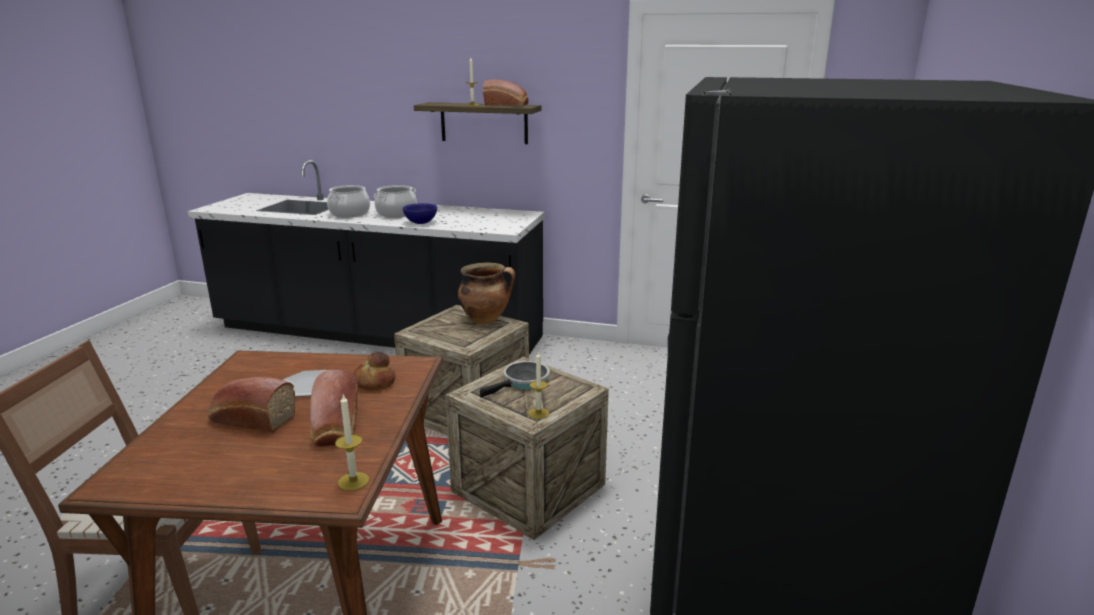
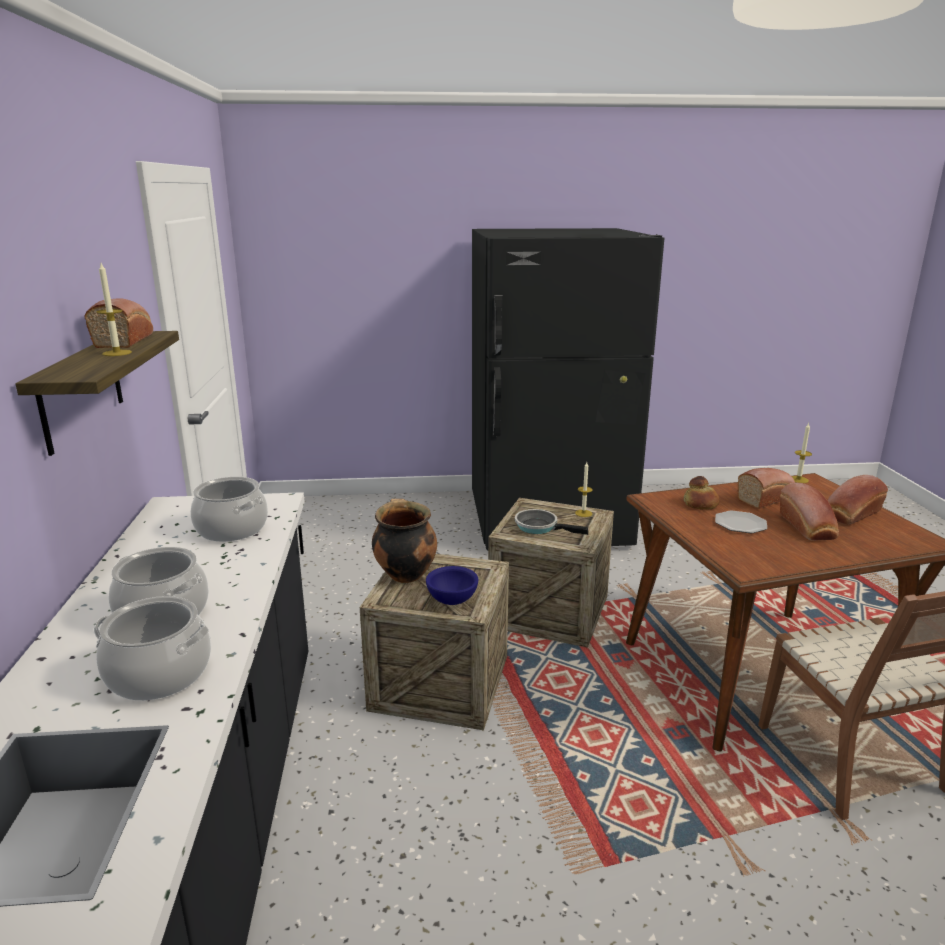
camera: 110 degrees left, 0 degrees up
blue bowl [403,203,437,224] -> blue bowl moved to [426,566,479,605]
none -> cooking pot [190,476,268,542]
none -> bread [828,475,888,525]

